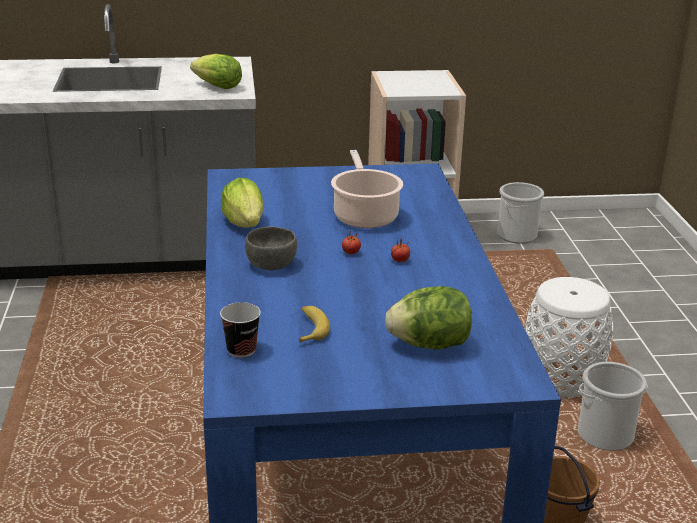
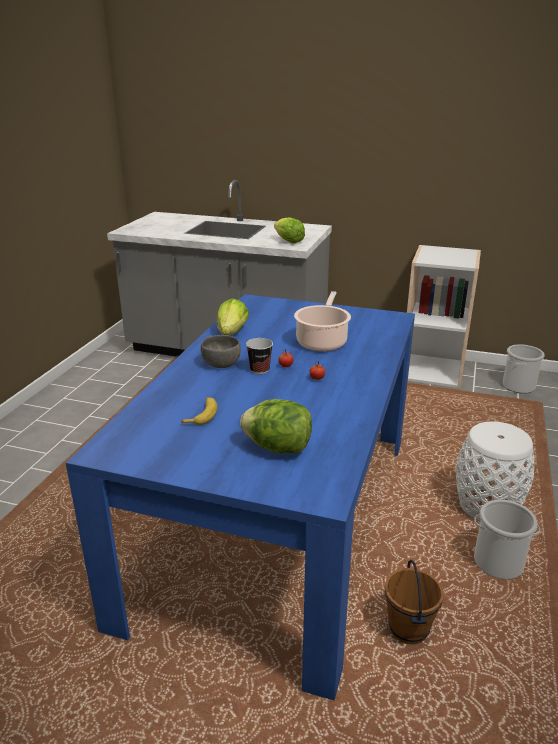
camera: 25 degrees right, 0 degrees up
cup [220,302,261,358] -> cup moved to [246,338,273,374]

